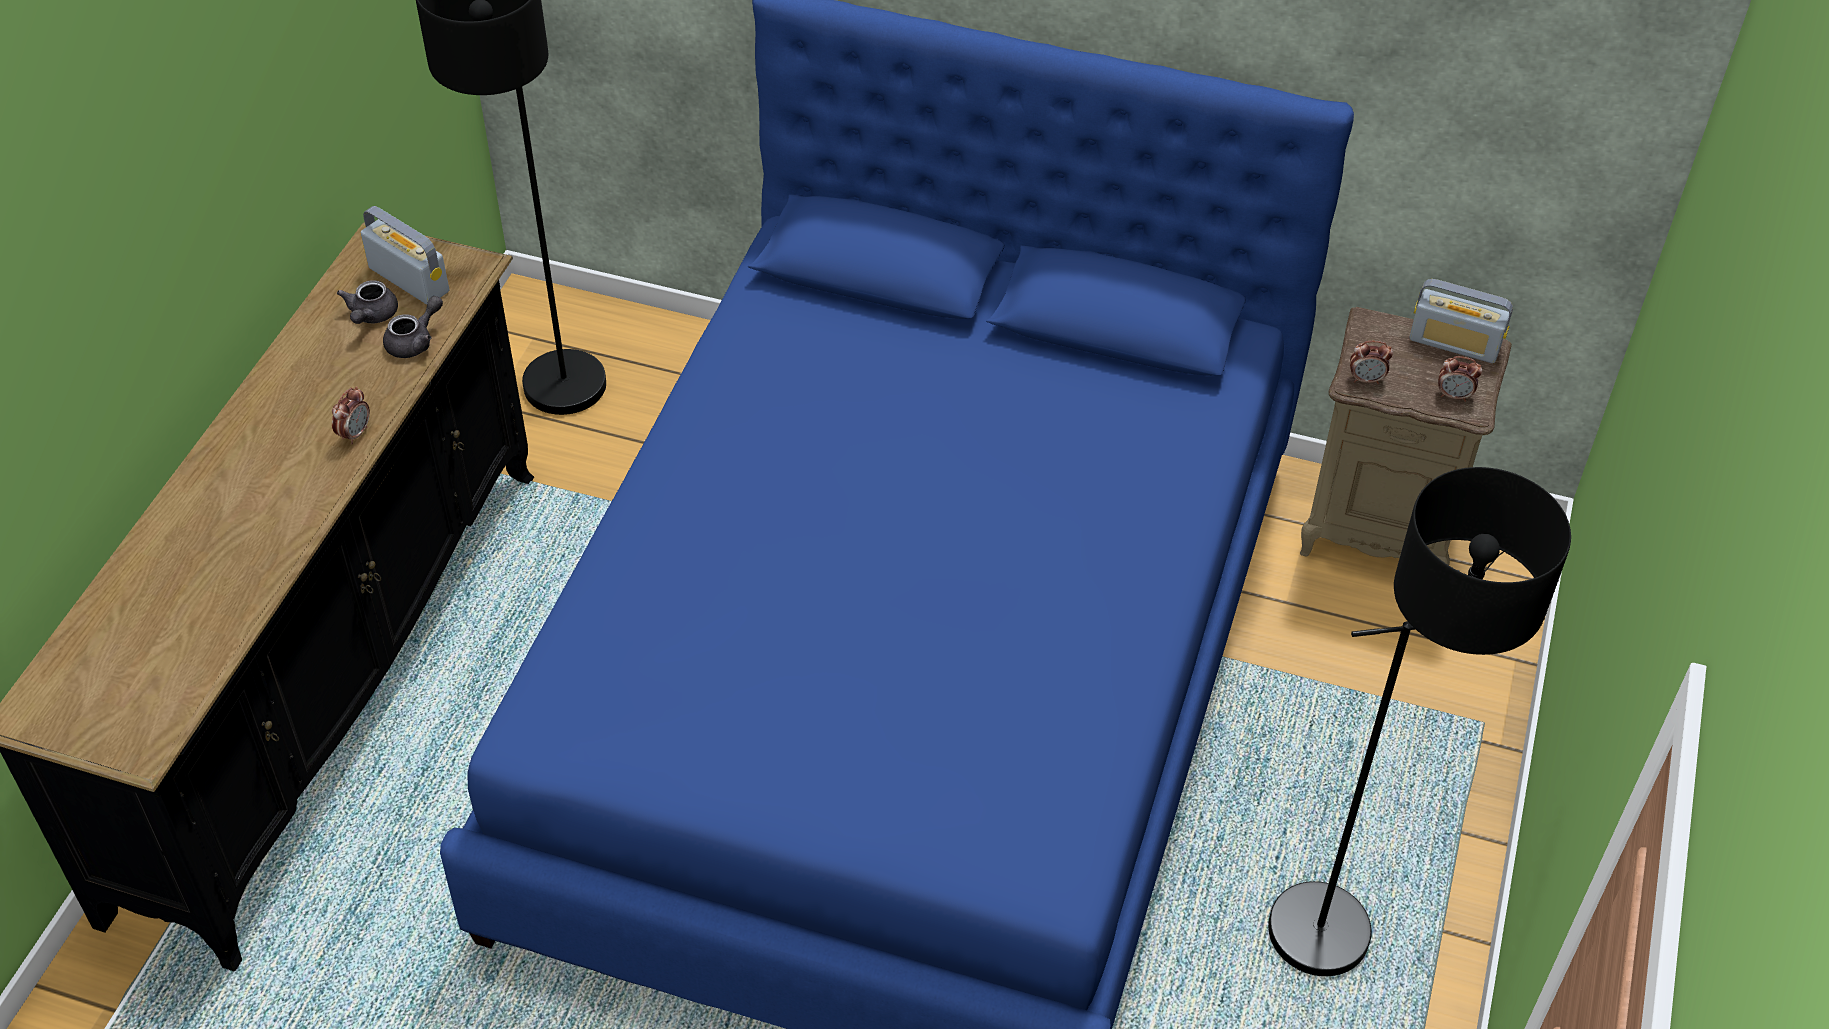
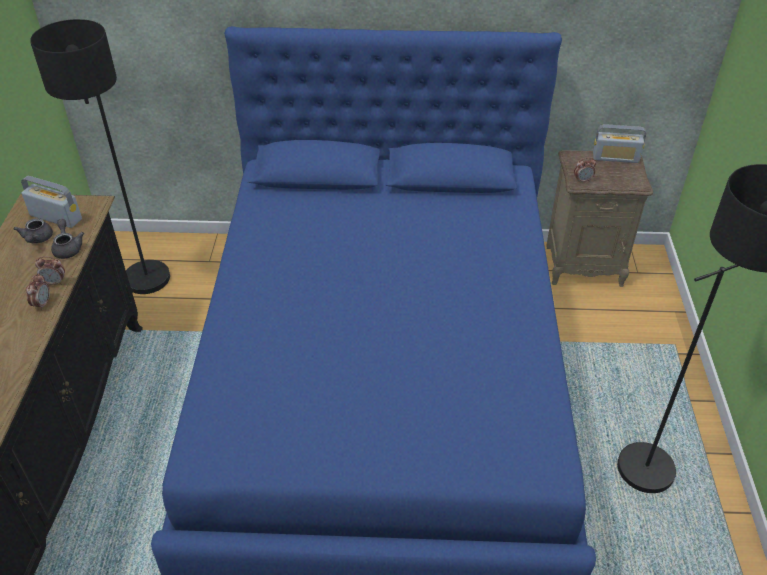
camera: 15 degrees left, 5 degrees down
grey teapot [383,296,443,358] -> grey teapot turned 45 degrees counterclockwise [51,219,84,259]
alarm clock [1438,356,1482,402] -> alarm clock moved to [35,256,65,285]

